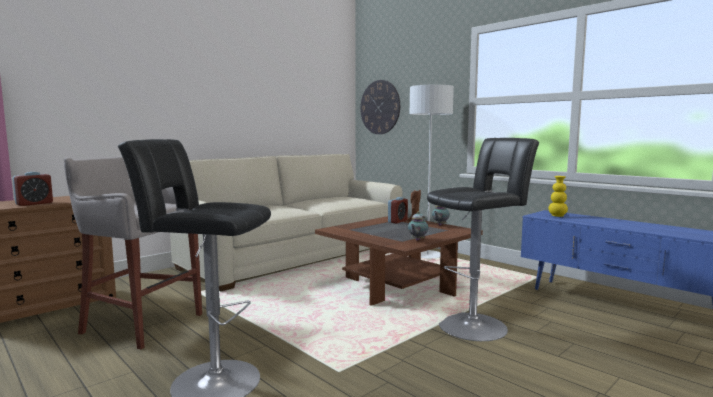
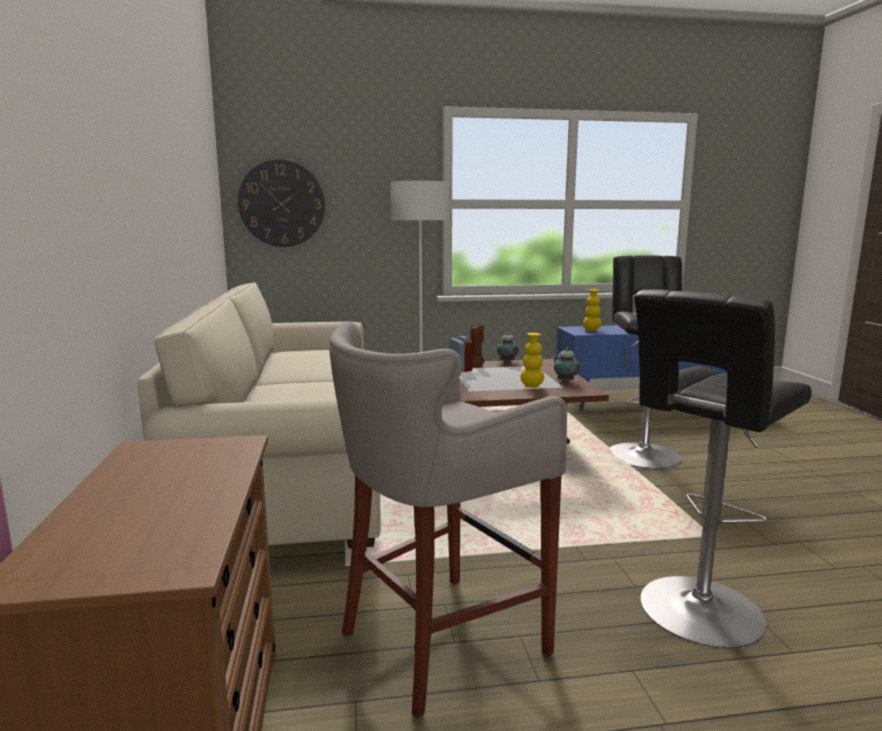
camera: 55 degrees left, 5 degrees up
alarm clock [13,172,53,206] -> none
none -> yellow vase [520,333,544,388]

